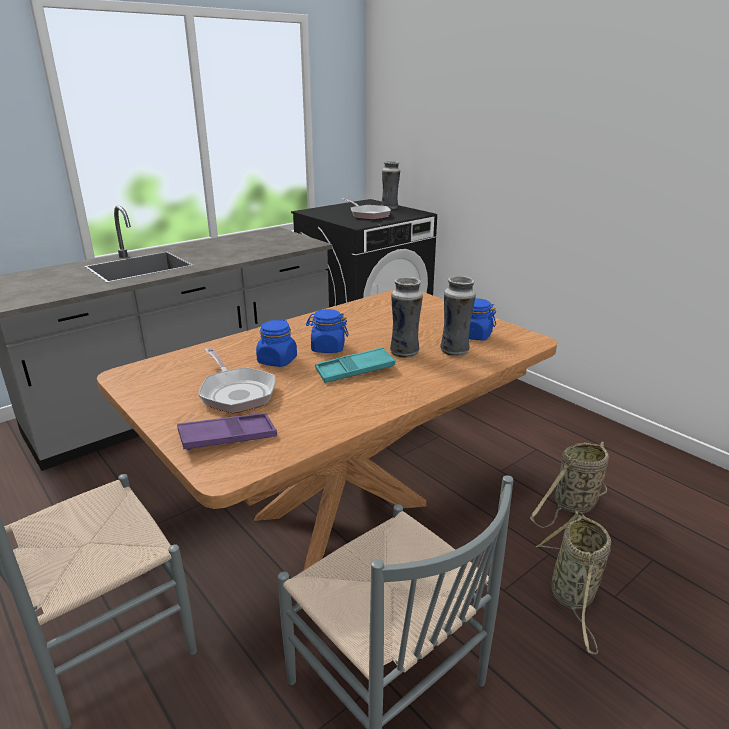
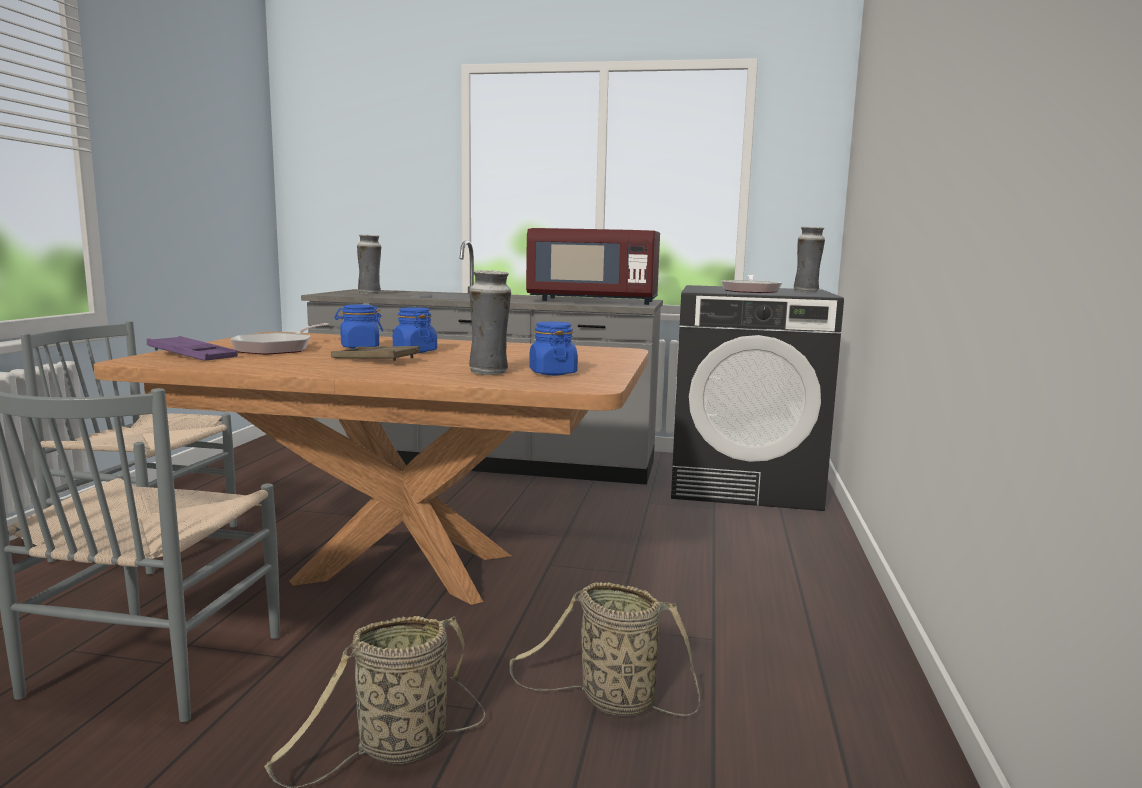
camera: 50 degrees right, 15 degrees down
turquoise tray [315,347,395,383] -> brown tray [331,346,420,361]
vase [390,277,423,358] -> vase moved to [357,234,381,294]
none -> red microwave [526,228,660,305]

